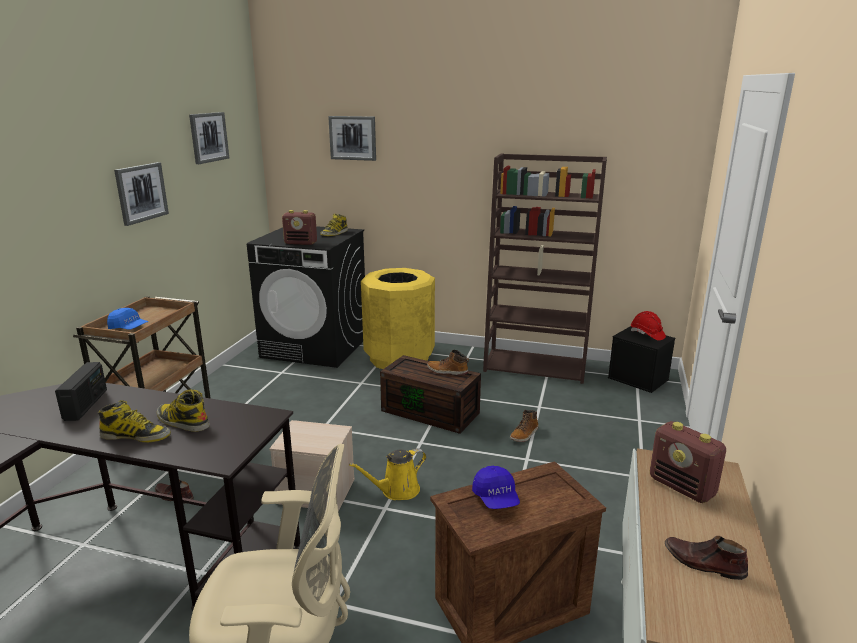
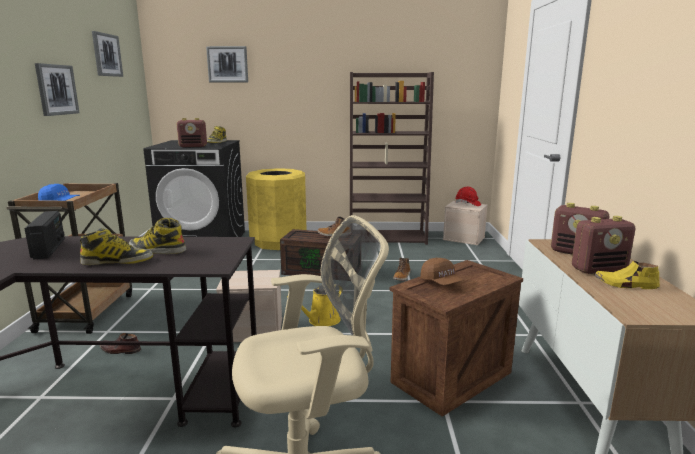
camera: 15 degrees left, 5 degrees down
blue cap [472,466,520,509] -> brown cap [420,258,464,285]
black storage box [608,326,675,393] -> beige storage box [443,201,488,245]
brown shoe [665,536,748,580] -> yellow shoe [594,261,660,289]
none -> radio [572,216,635,274]

